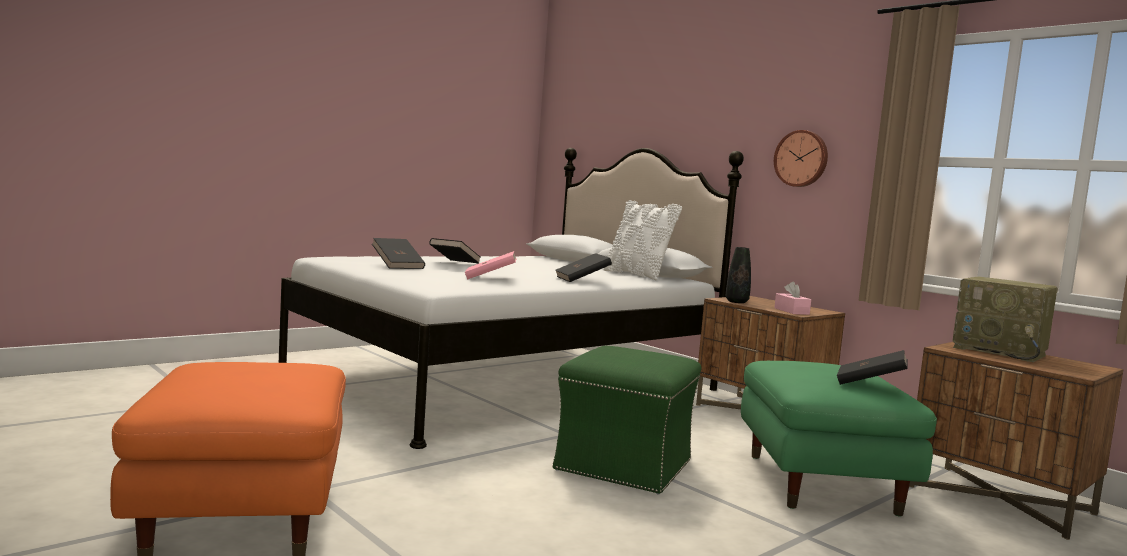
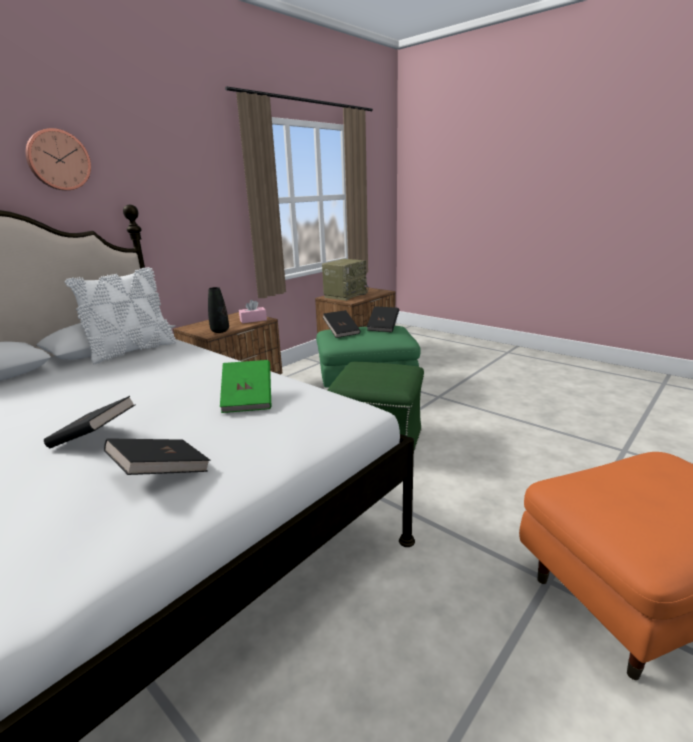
camera: 95 degrees left, 15 degrees up
pink book [465,251,517,279] -> green book [220,360,271,413]
black book [555,253,612,282] -> black book moved to [323,310,361,338]
wall clock [774,130,828,187] -> wall clock moved to [26,128,91,190]

